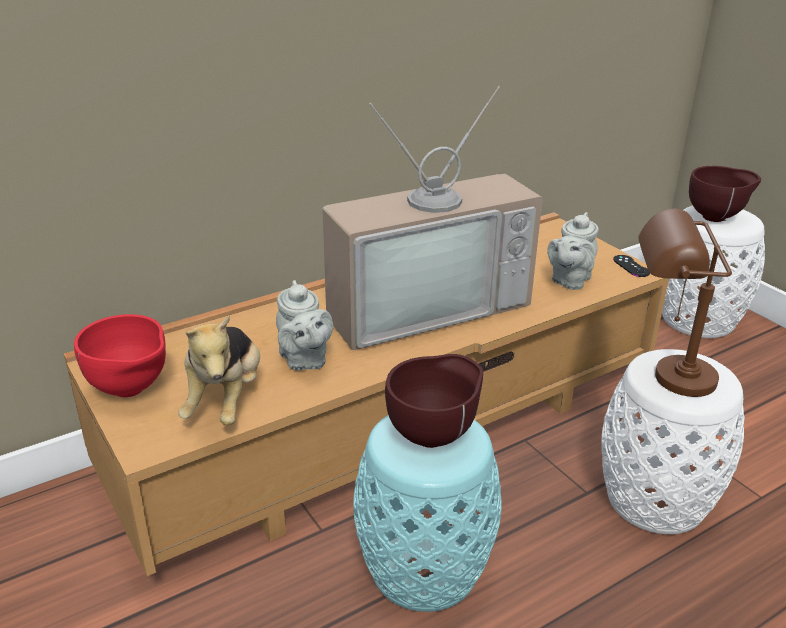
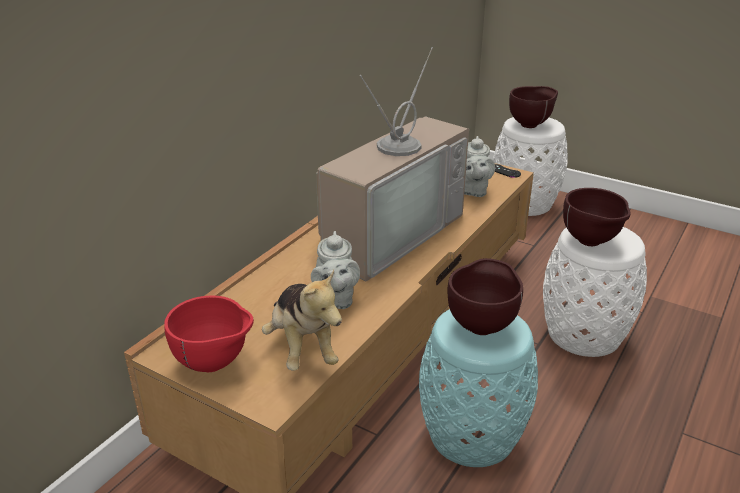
camera: 25 degrees left, 0 degrees up
grey teapot [276,280,333,370] -> grey teapot turned 45 degrees clockwise [311,231,360,309]
brown table lamp [638,209,732,397] -> brown bowl [563,188,630,246]

